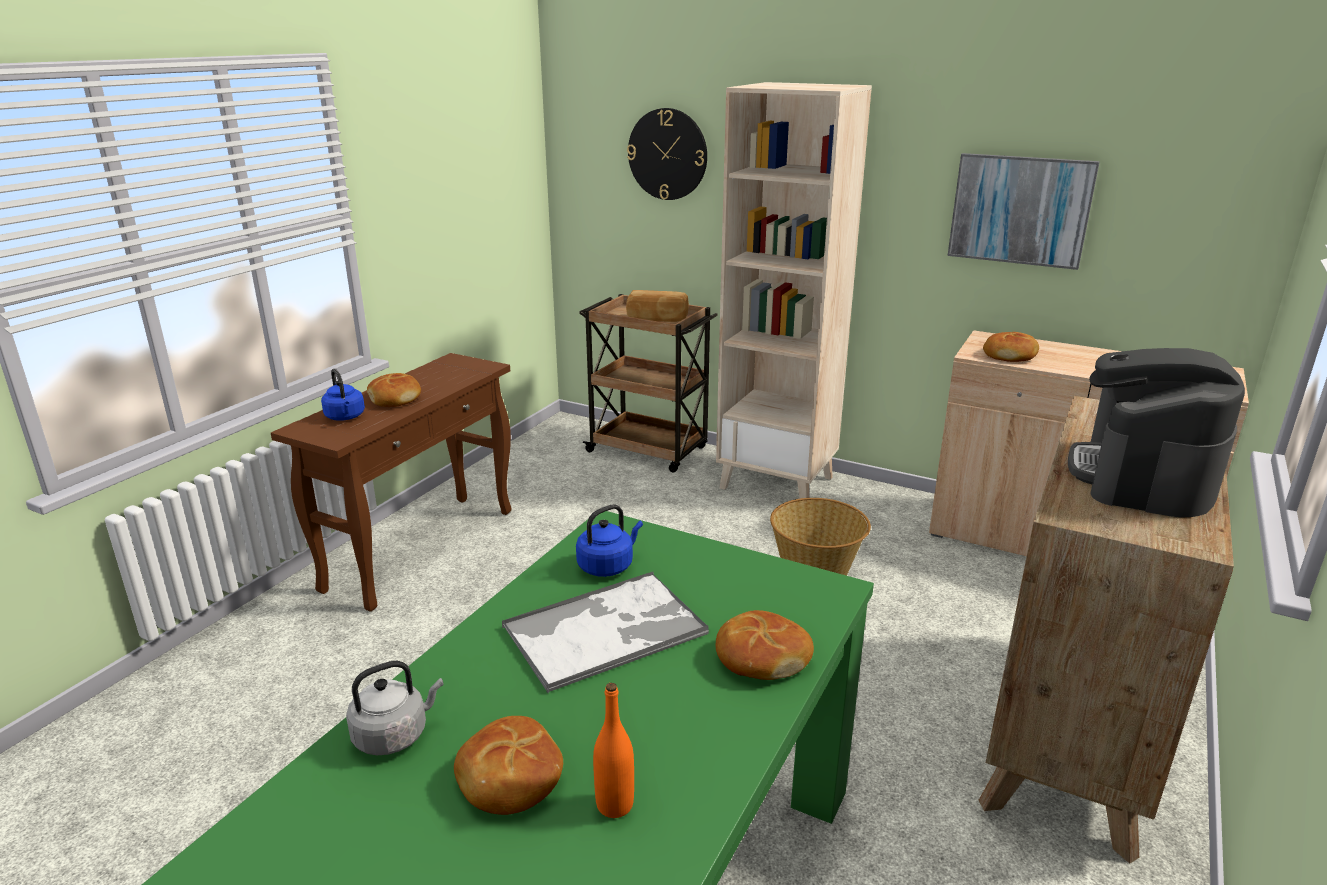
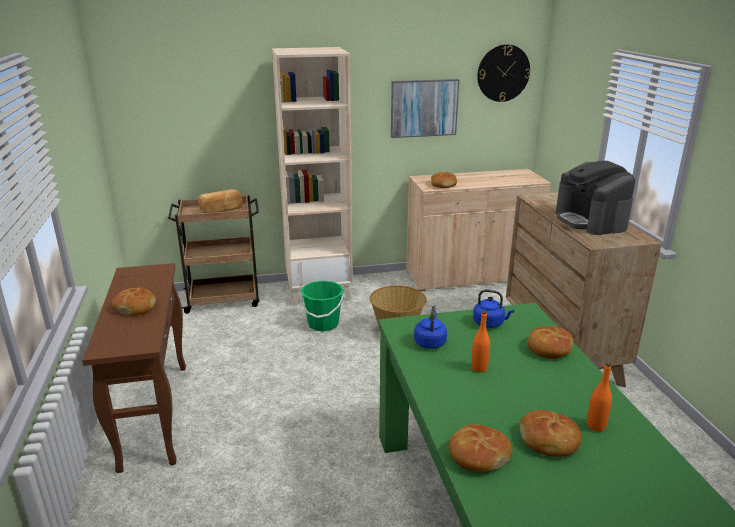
camera: 40 degrees left, 0 degrees up
blue kettle [321,369,365,421] -> blue kettle moved to [473,289,514,328]
grey kettle [346,661,444,755] -> bread [449,424,512,472]
tray [502,572,709,694] -> orange bottle [471,311,490,372]
wall clock [627,108,707,200] -> wall clock moved to [477,44,531,102]
none -> green bucket [300,281,344,332]

